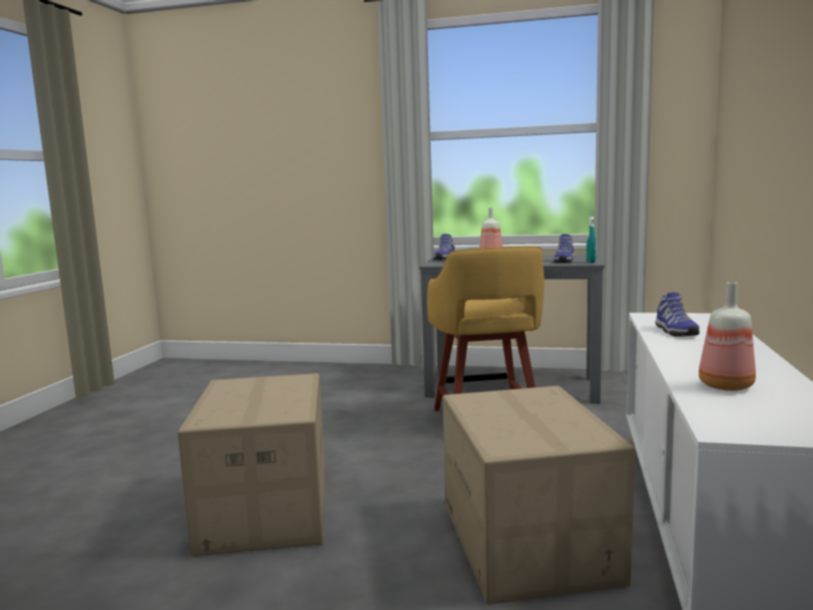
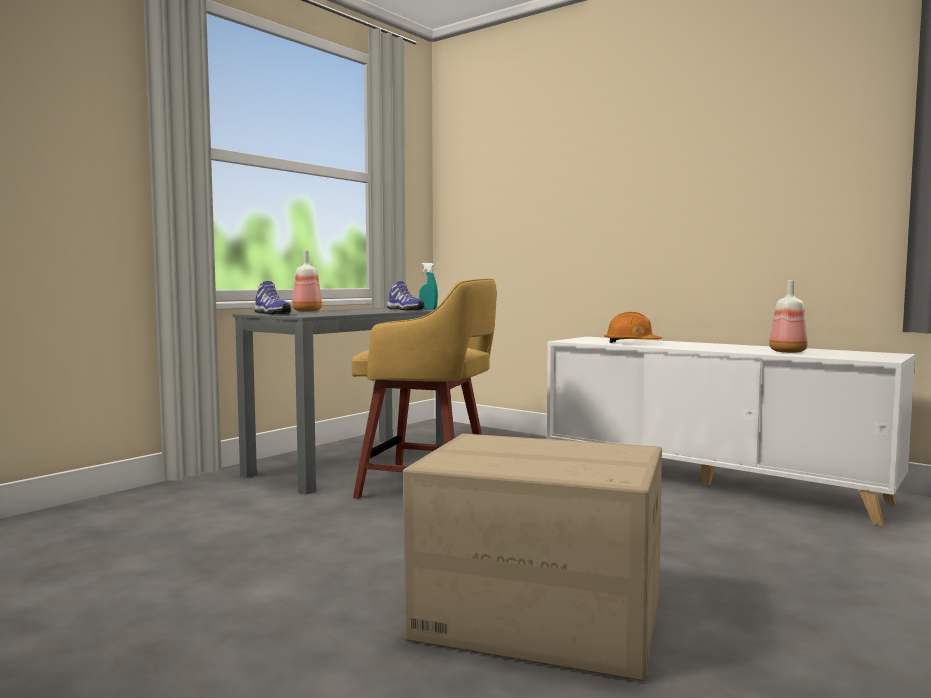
camera: 65 degrees left, 5 degrees down
cardboard box [443,386,635,604] -> none
shoe [656,292,700,337] -> orange hard hat [604,312,662,343]

